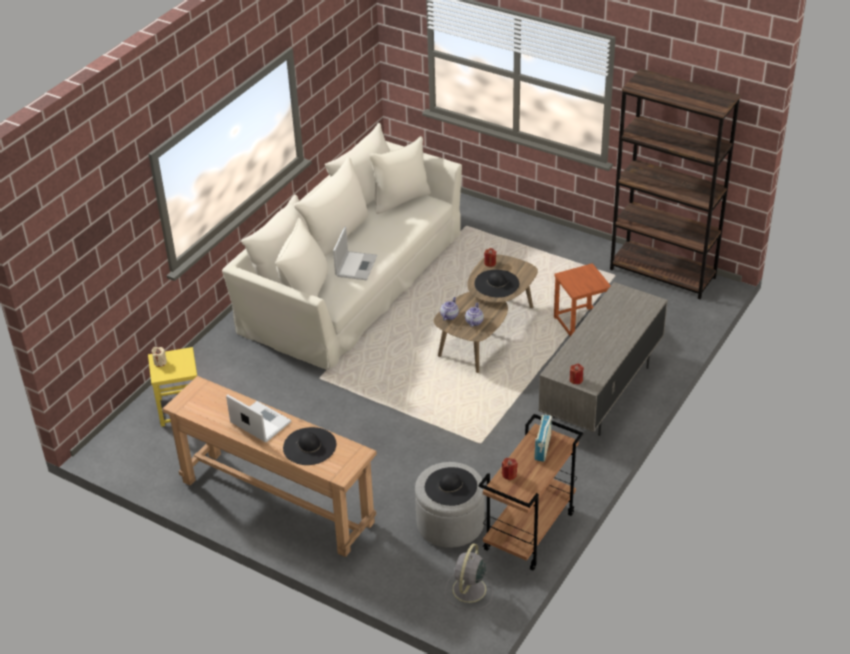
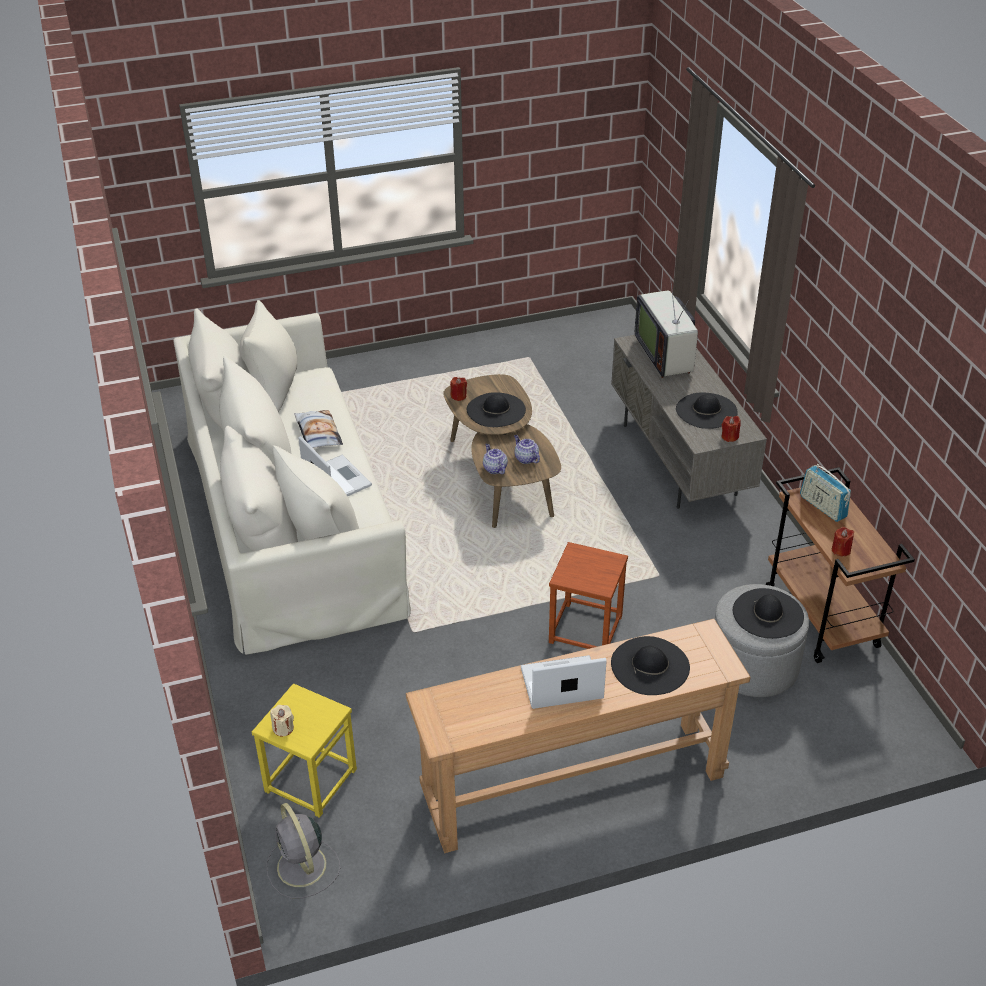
camera: 50 degrees left, 0 degrees up
grey fan [445,543,493,610] -> grey fan moved to [266,803,340,899]
brown stool [554,263,611,336] -> brown stool moved to [549,542,628,649]
brown bookcase [610,69,741,299] -> none
none -> pillow [294,410,343,448]
none -> television [635,276,698,378]
none -> black hat [676,393,738,429]

